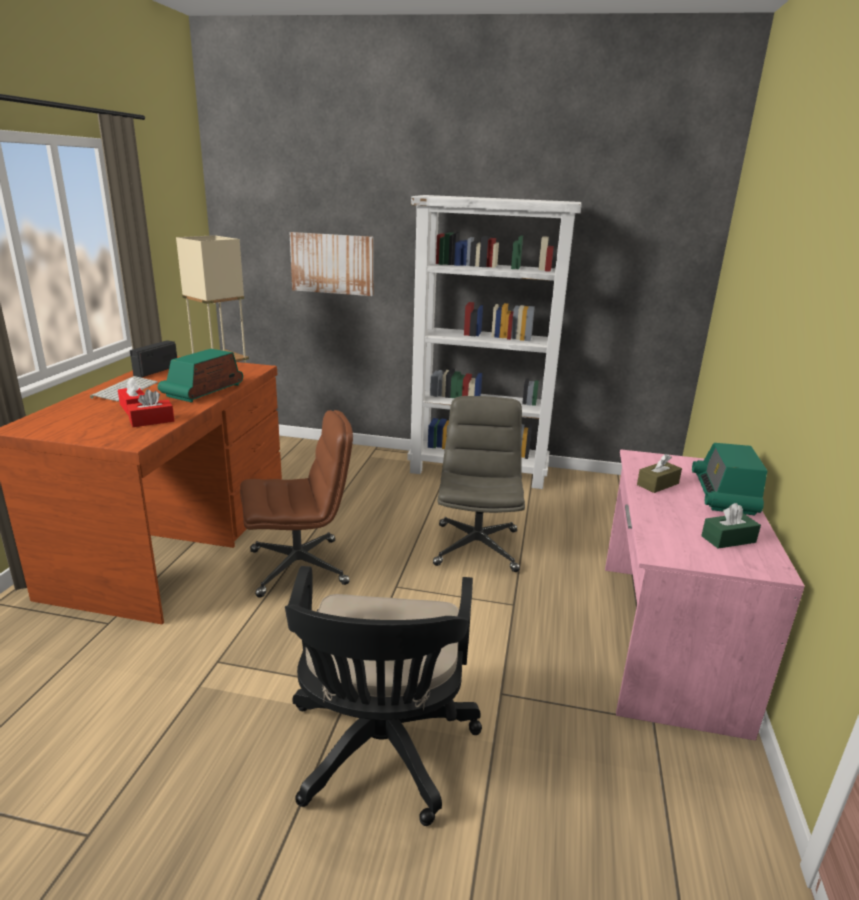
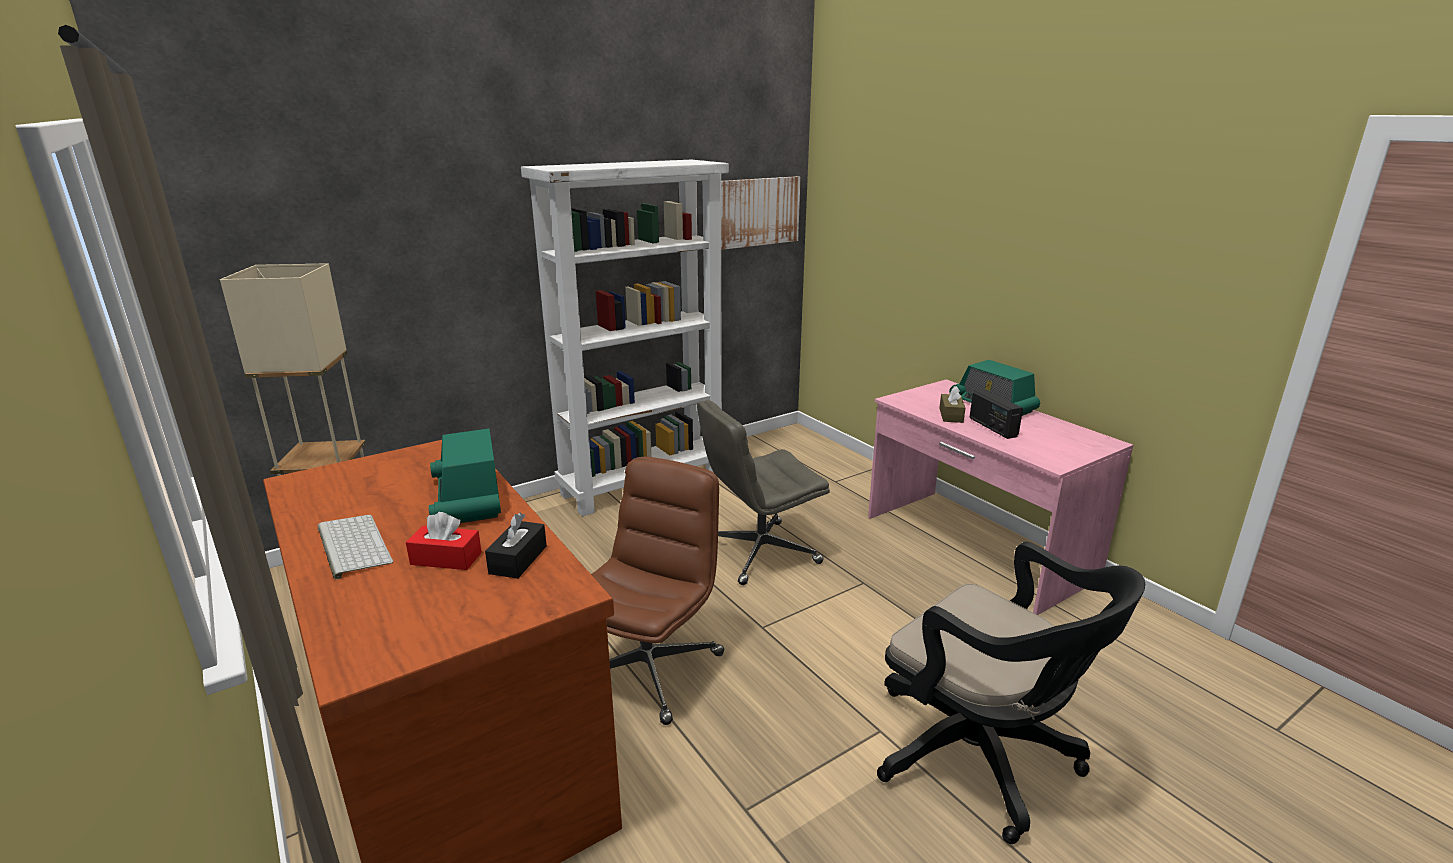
camera: 45 degrees left, 0 degrees up
red tissue box [127,389,174,427] -> black tissue box [485,513,547,579]
radio [130,340,177,378] -> radio moved to [969,389,1023,439]
picture [289,232,373,296] -> picture moved to [721,176,801,250]
grey office chair [433,396,525,572] -> grey office chair turned 75 degrees counterclockwise [697,400,830,585]
green tissue box [701,503,761,549] -> none

